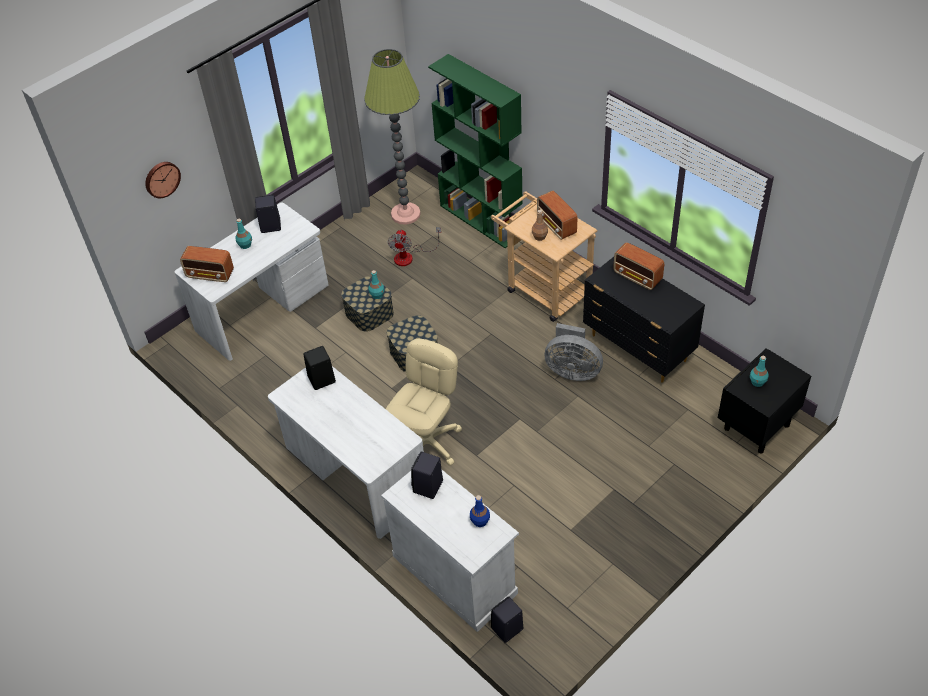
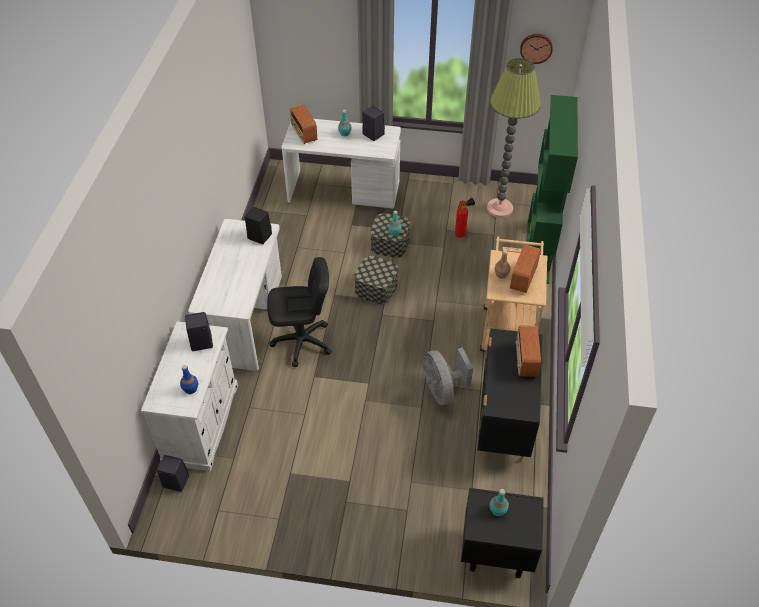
camera: 50 degrees right, 0 degrees up
wall clock [145,162,181,198] -> wall clock moved to [520,34,553,64]
beige office chair [386,339,462,466] -> black office chair [267,257,332,367]
fan [388,227,441,266] -> fire extinguisher [455,198,475,238]

